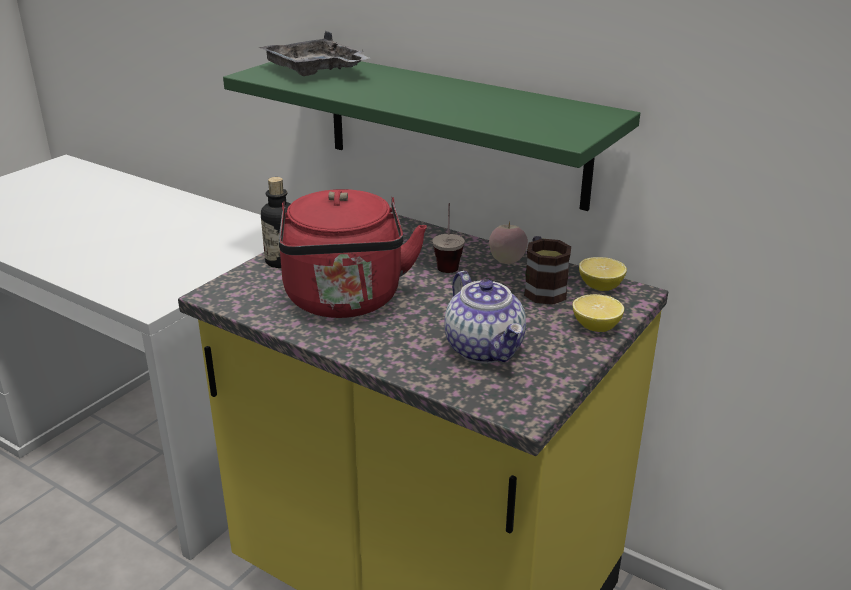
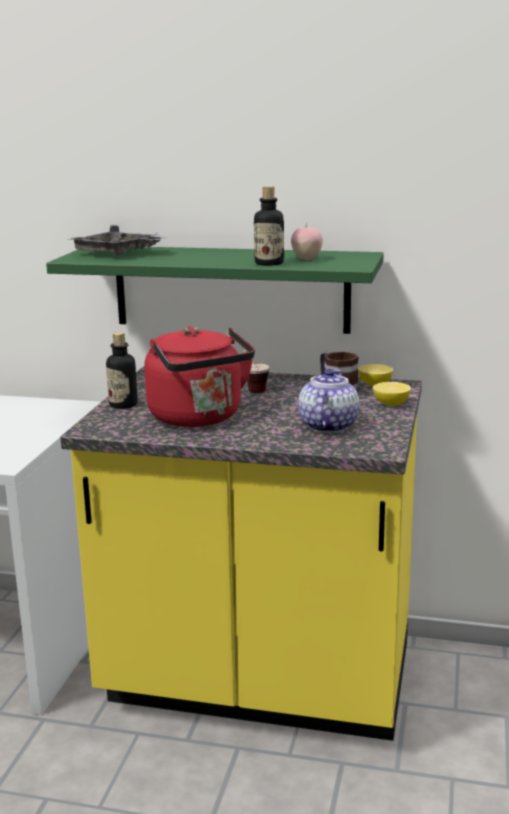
camera: 20 degrees left, 10 degrees down
teapot [445,271,526,364] -> teapot turned 120 degrees counterclockwise [298,369,359,433]
apple [489,222,528,264] -> apple moved to [291,222,323,260]
none -> bottle [254,186,284,266]

